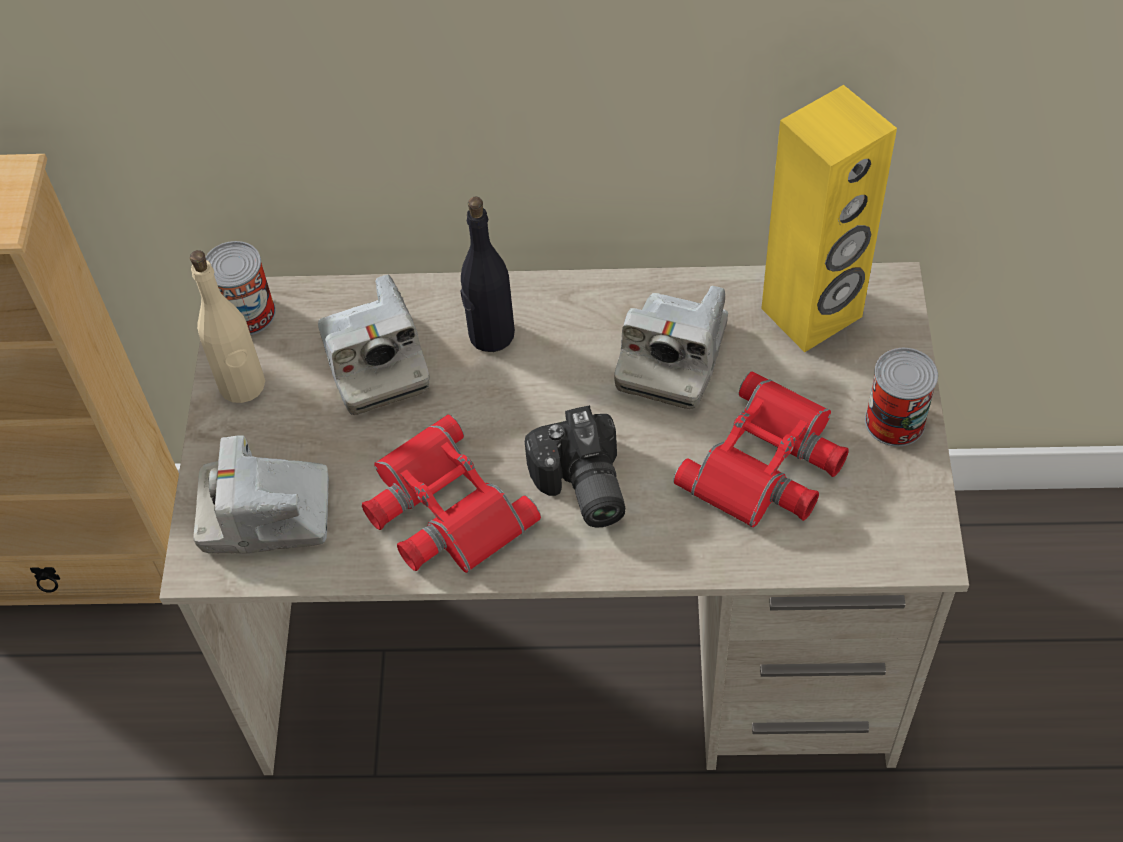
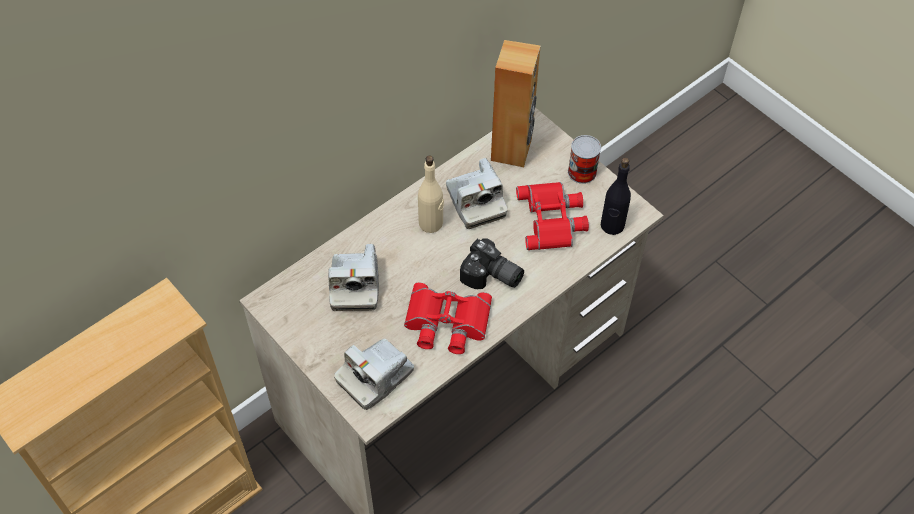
camera: 45 degrees left, 0 degrees up
beige bottle [190,250,265,403] -> beige bottle moved to [418,155,444,233]
can [205,241,276,335] -> none
camera [318,275,430,415] -> camera turned 60 degrees clockwise [328,244,379,311]
black bottle [460,197,515,352] -> black bottle moved to [601,157,631,235]
yellow speaker [761,85,897,352] -> brown speaker [491,40,541,167]

